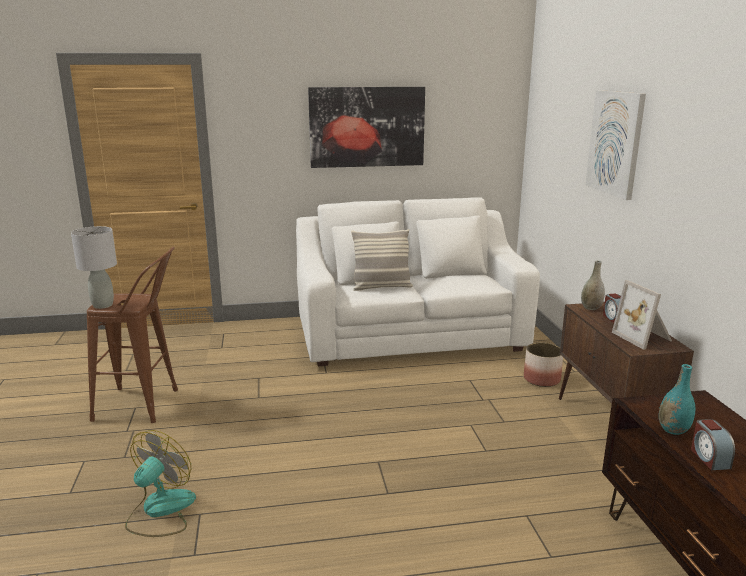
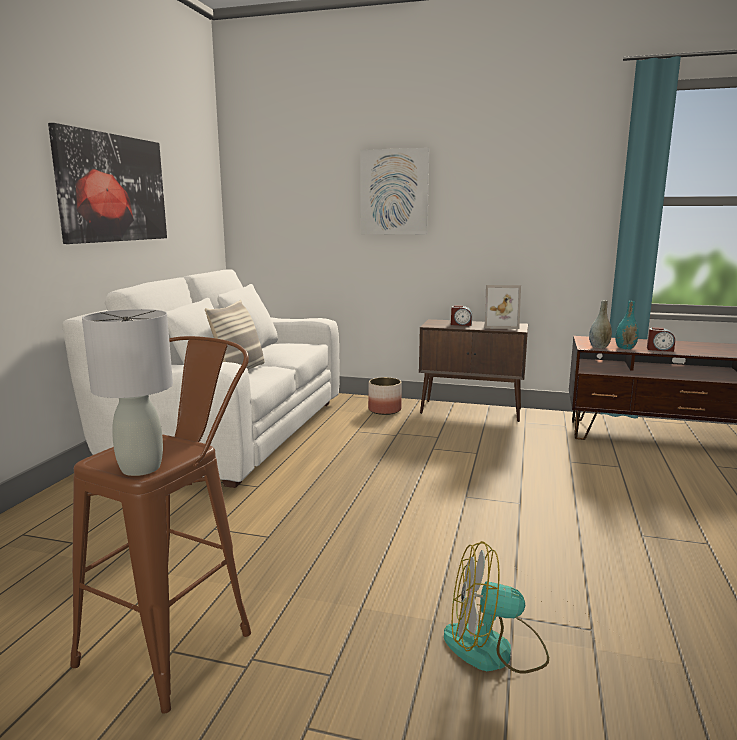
camera: 65 degrees left, 5 degrees down
fan [125,430,196,537] -> fan turned 45 degrees counterclockwise [444,541,549,674]
grey vase [581,260,605,310] -> grey vase moved to [589,300,612,349]

